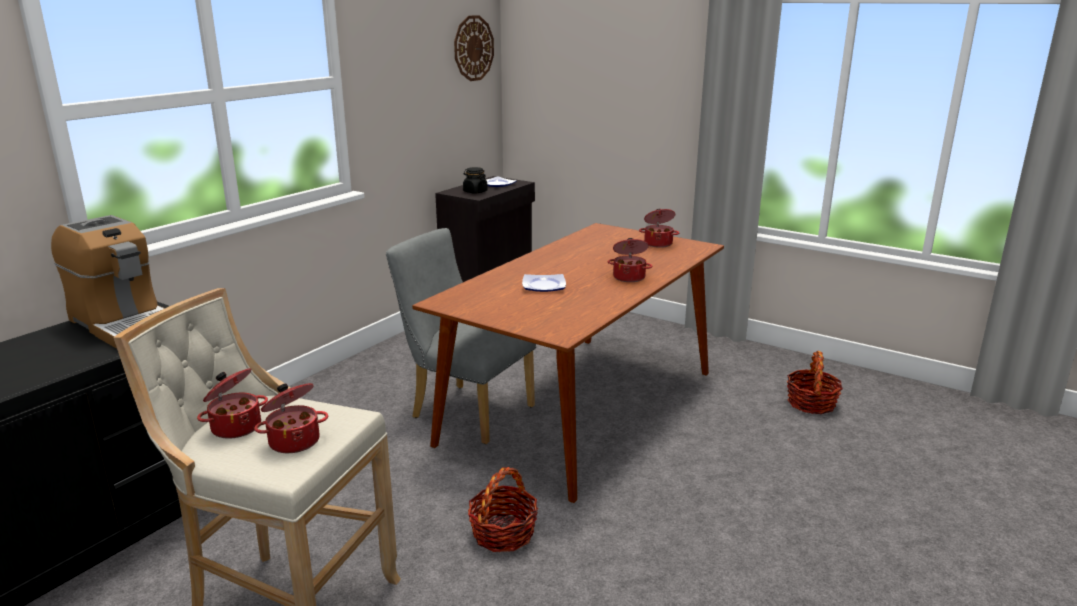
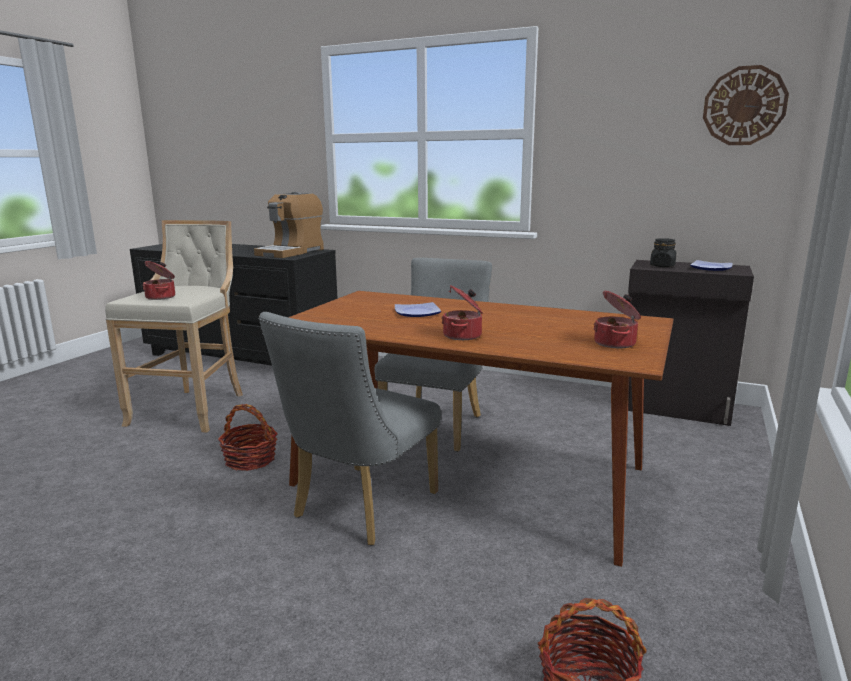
camera: 80 degrees right, 5 degrees down
cooking pot [197,368,268,439] -> none
none -> grey chair [259,312,441,545]

